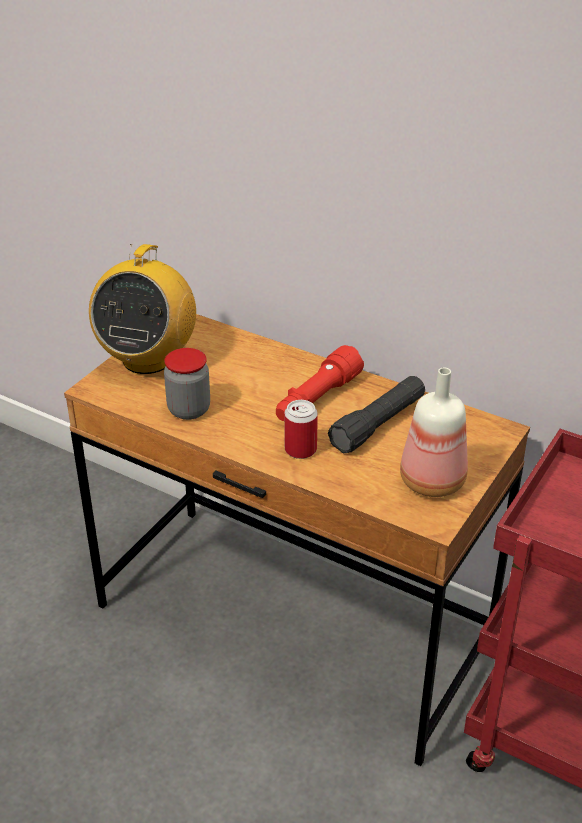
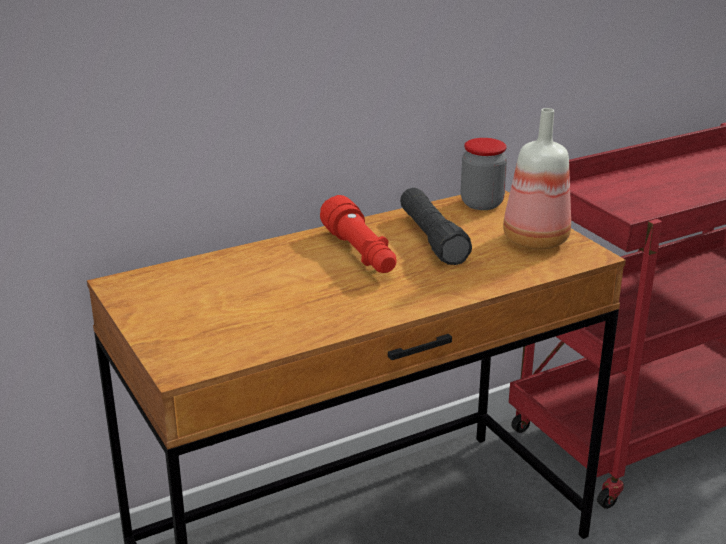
camera: 60 degrees left, 10 degrees down
radio [89,244,196,374] -> none
jar [164,348,210,420] -> jar moved to [461,138,507,210]
can [284,400,318,459] -> none

